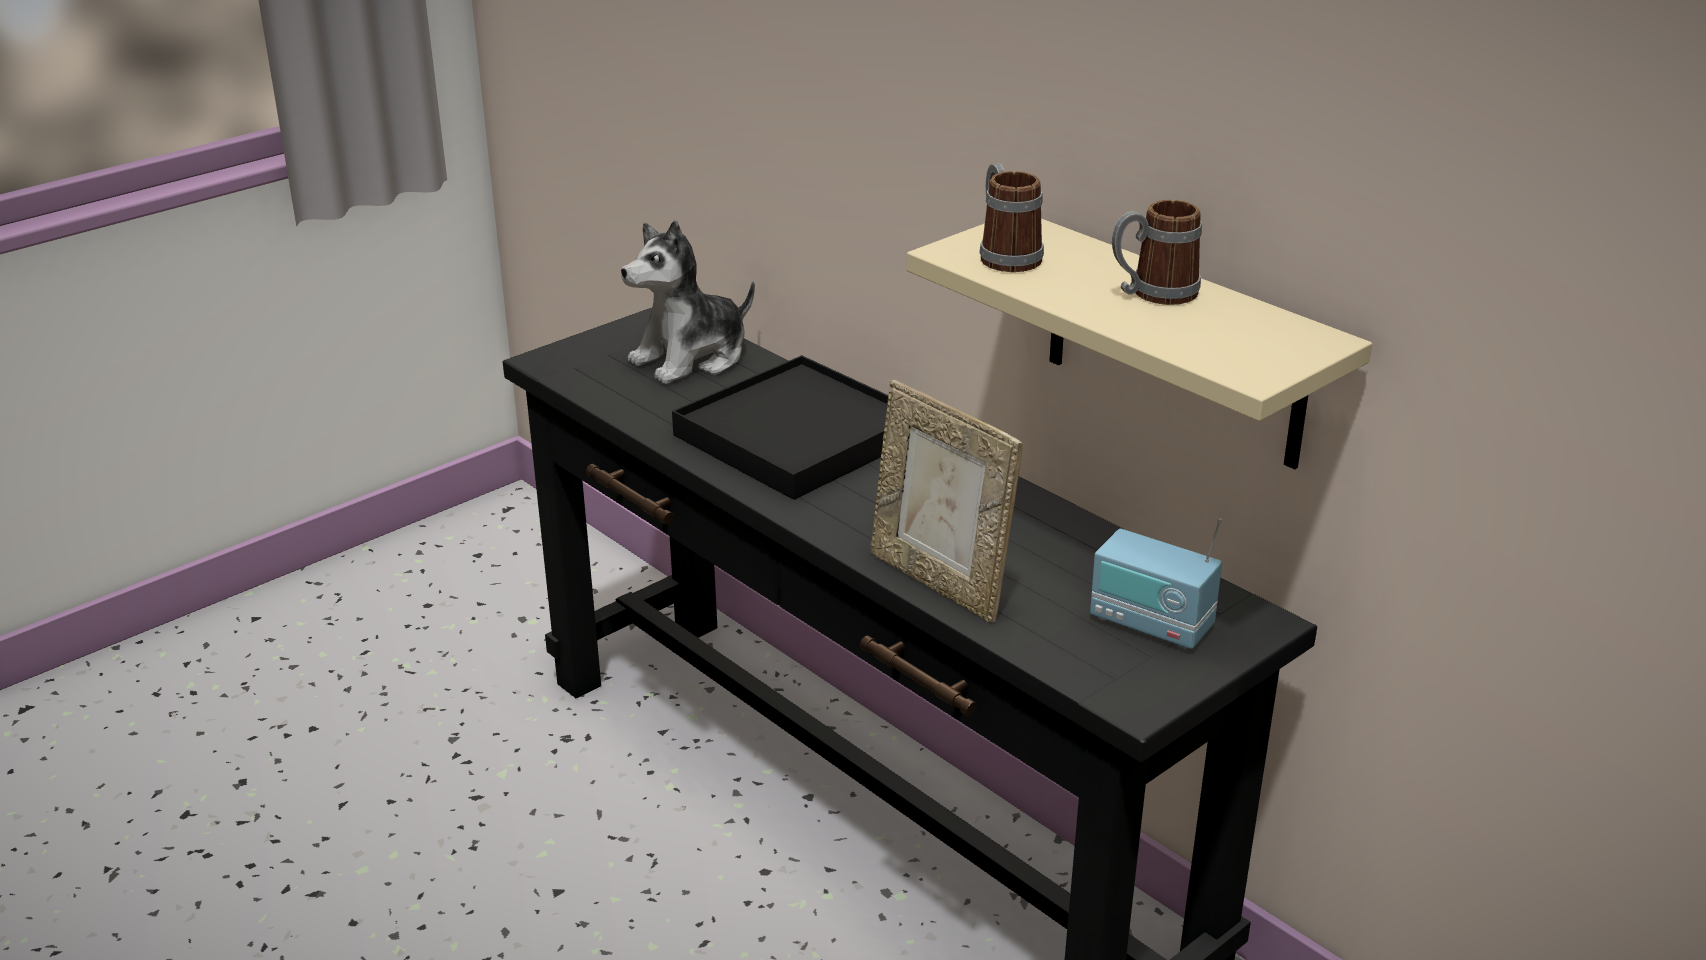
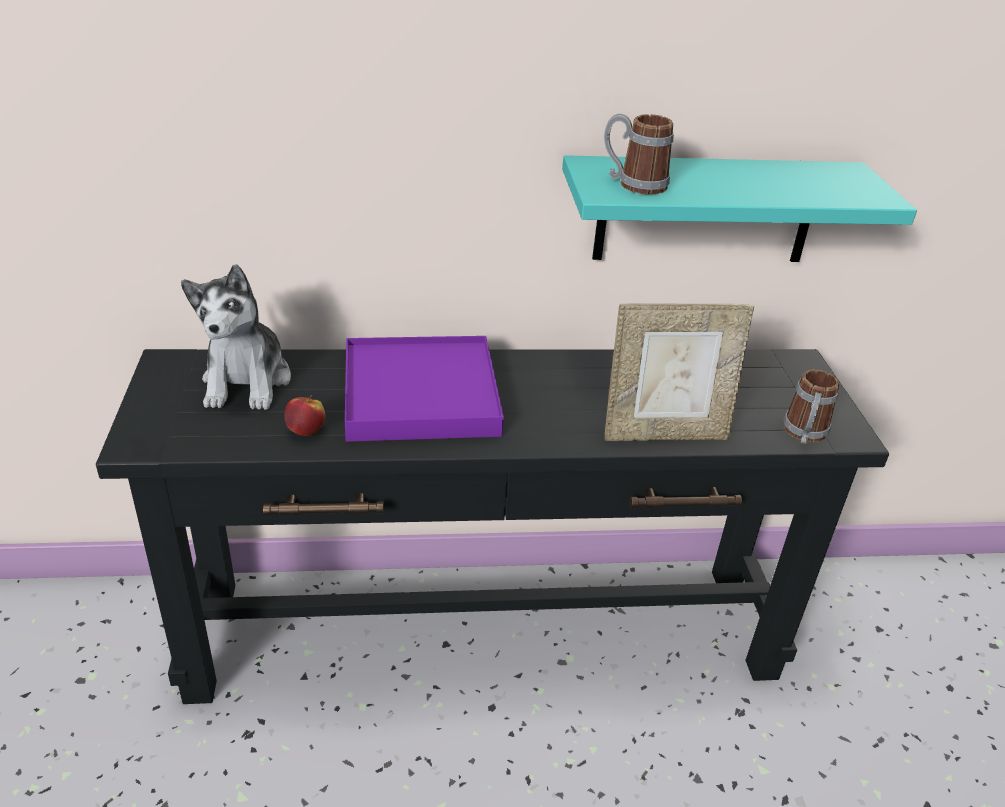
camera: 55 degrees left, 5 degrees up
black tray [672,355,888,500] -> purple tray [345,336,504,442]
beige shelf [907,219,1372,469] -> turquoise shelf [562,155,917,262]
radio [1090,518,1222,649] -> none
mug [1112,200,1202,305] -> mug moved to [783,369,839,444]
none -> apple [284,395,325,436]

